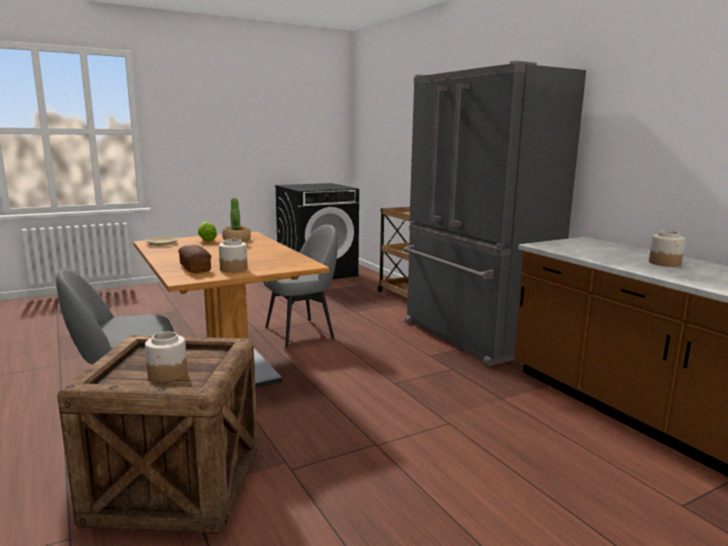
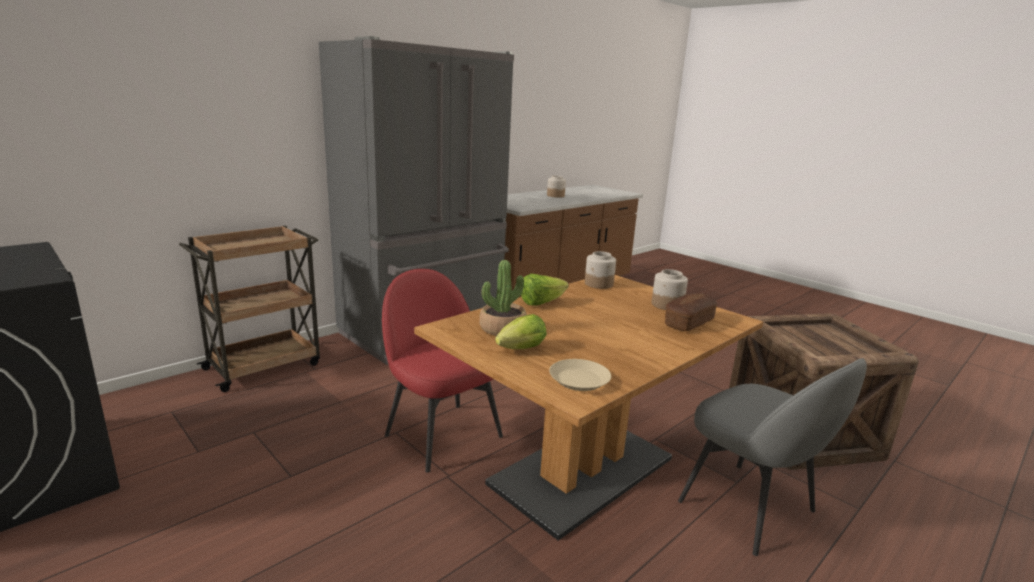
camera: 105 degrees left, 5 degrees up
jar [145,332,187,382] -> jar moved to [585,251,616,289]
grey chair [263,224,338,347] -> red chair [382,269,503,473]
none -> lettuce [521,274,569,306]

